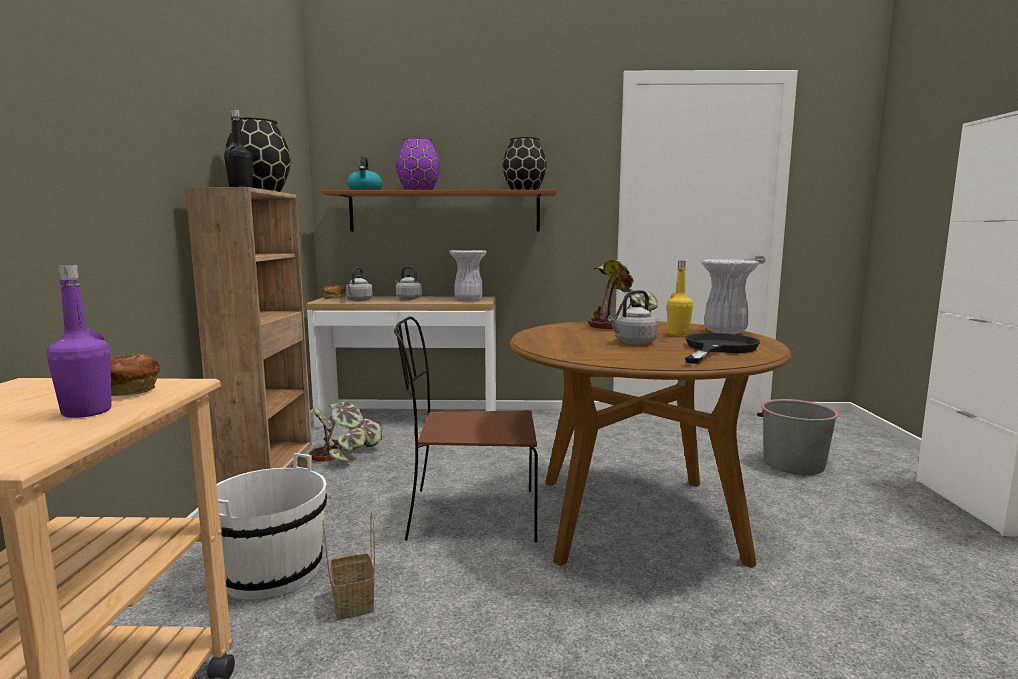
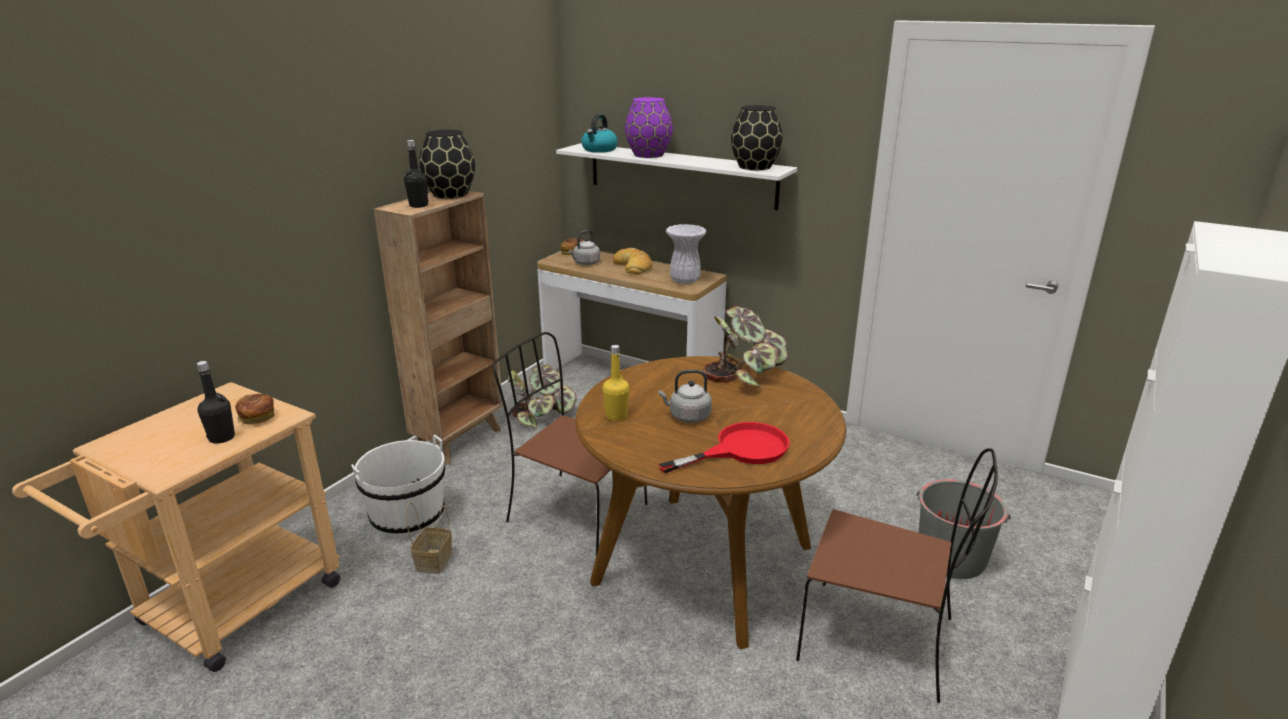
camera: 30 degrees right, 15 degrees up
purple bottle [47,265,112,418] -> black bottle [197,361,235,444]
brown shelf [322,190,557,231] -> white shelf [556,143,797,210]
grey kettle [395,267,422,300] -> bread [613,248,652,275]
yellow bottle [667,261,693,336] -> yellow bottle moved to [602,345,629,421]
black frying pan [685,333,760,364] -> red frying pan [658,422,790,473]
white vase [701,260,760,334] -> none
none -> brown chair [796,448,998,703]

